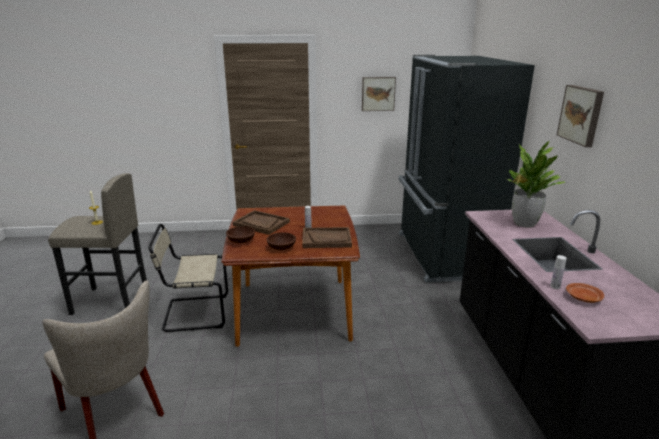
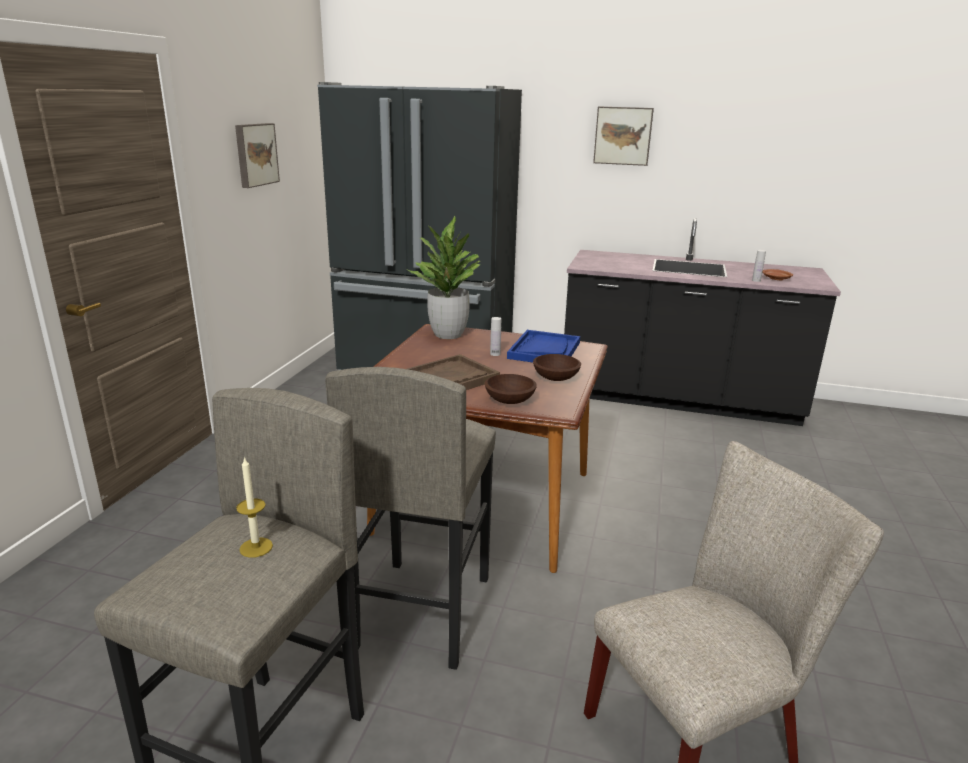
camera: 70 degrees left, 0 degrees up
beige chair [148,224,228,332] -> grey stool [325,367,496,670]
brown tray [302,227,352,248] -> blue tray [507,330,580,362]
potted plant [507,141,566,227] -> potted plant moved to [408,215,481,339]

